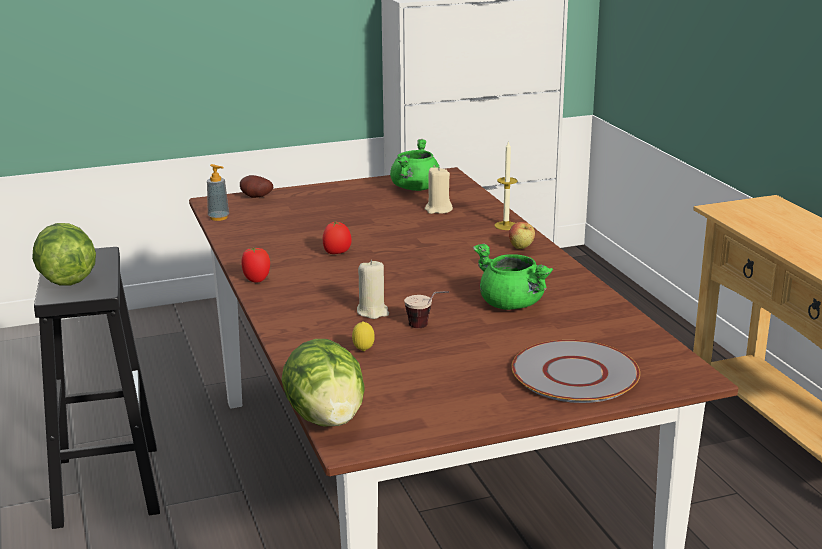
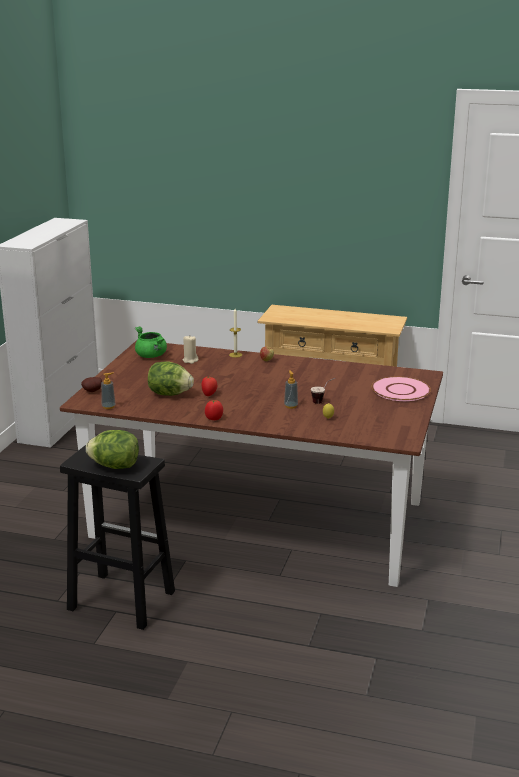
camera: 55 degrees left, 0 degrees up
lettuce [282,339,365,426] -> lettuce moved to [148,361,194,396]
beige candle [357,260,389,319] -> soap dispenser [284,370,298,409]
green cooking pot [473,243,553,310] -> none
grey plate [512,340,640,403] -> pink plate [372,377,431,401]

